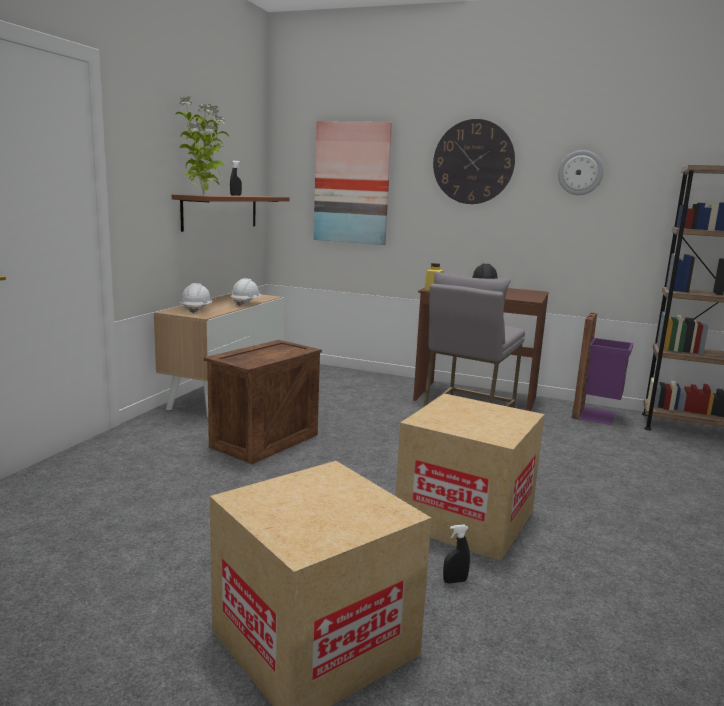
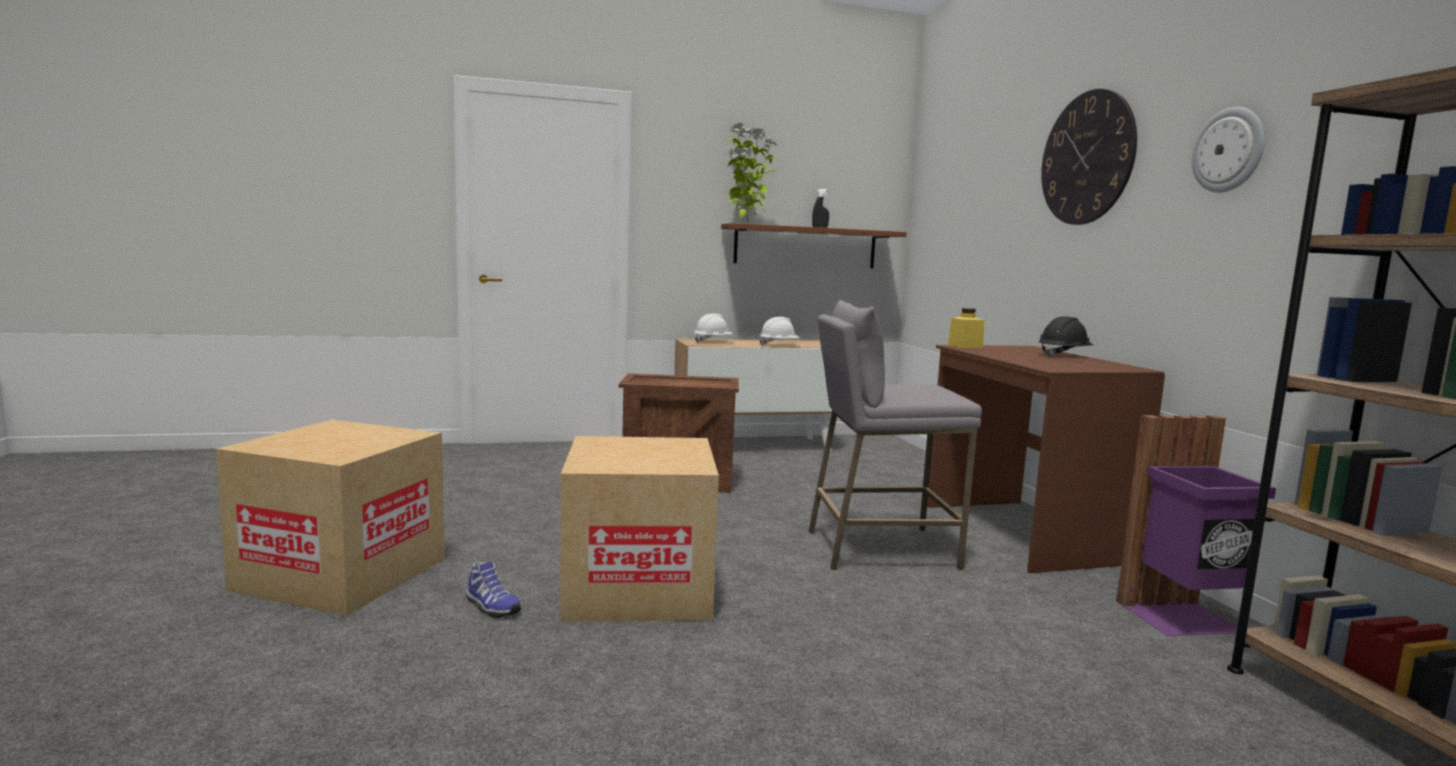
camera: 55 degrees right, 5 degrees down
picture [314,121,392,245] -> none
black spray bottle [443,525,470,584] -> shoe [466,561,521,618]

